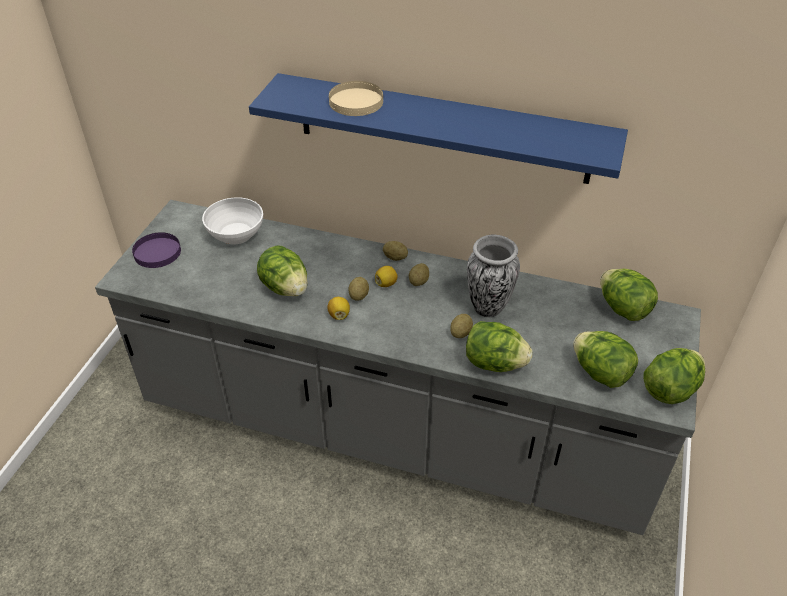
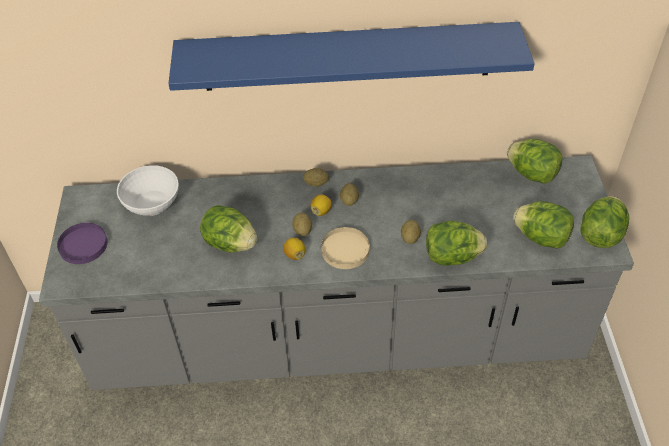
camera: 20 degrees left, 5 degrees up
beige plate [329,81,383,116] -> beige plate moved to [321,227,370,269]
vase [467,235,520,317] -> none

